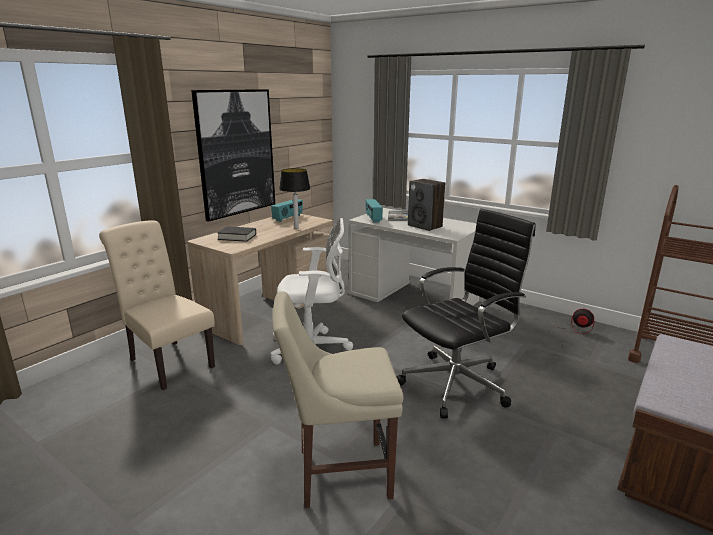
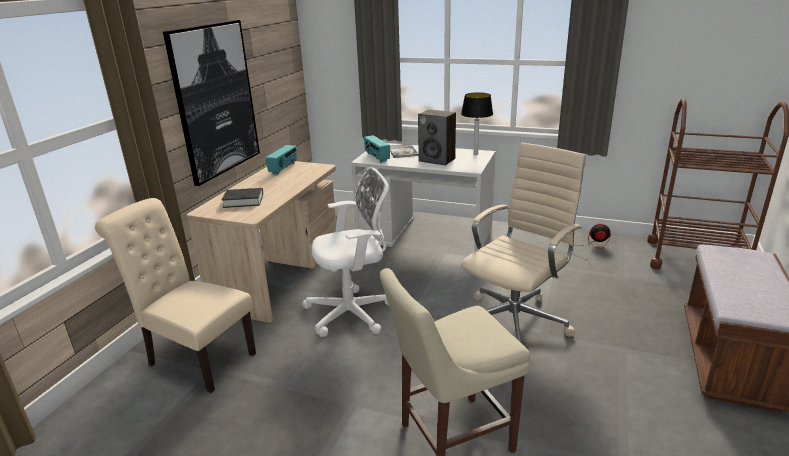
camera: 15 degrees left, 5 degrees up
table lamp [279,168,311,229] -> table lamp moved to [461,92,493,155]
black office chair [397,209,536,419] -> beige office chair [461,142,586,342]

